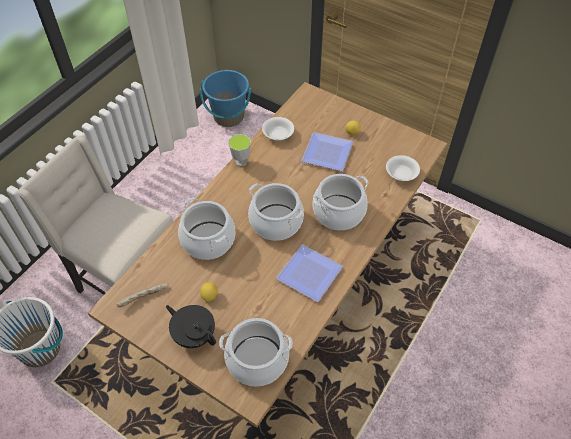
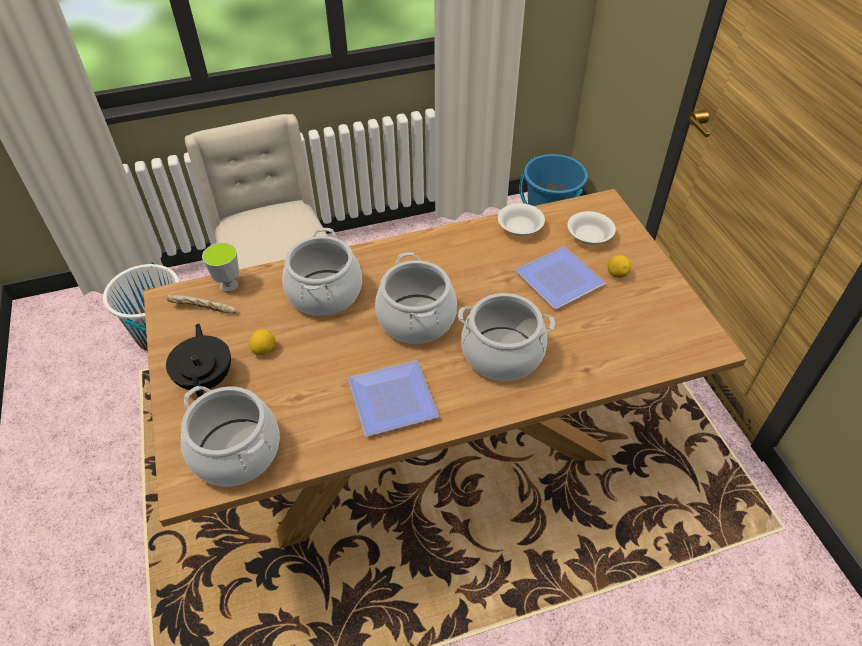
camera: 40 degrees right, 5 degrees down
cup [228,134,251,167] -> cup moved to [202,243,239,292]
white bowl [386,155,420,181] -> white bowl moved to [568,211,616,245]

